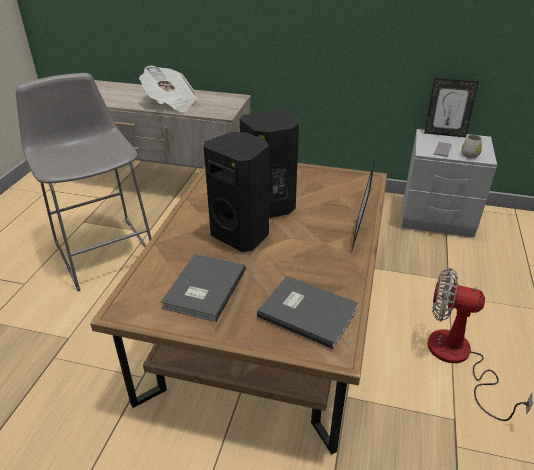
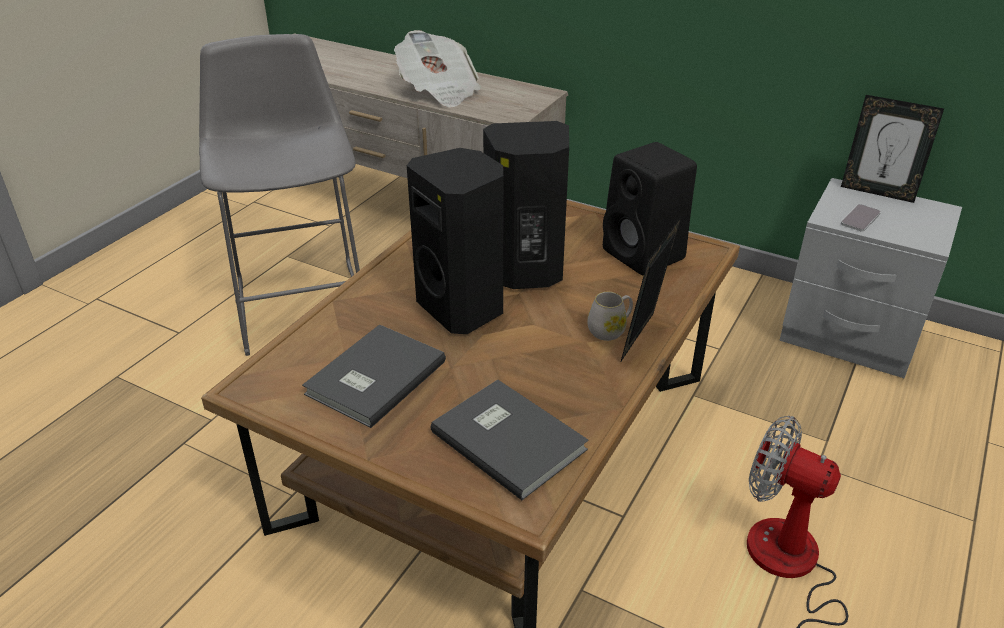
camera: 15 degrees right, 0 degrees up
white mug [461,135,482,158] -> white mug moved to [588,292,633,341]
none -> black speaker [603,142,697,275]

